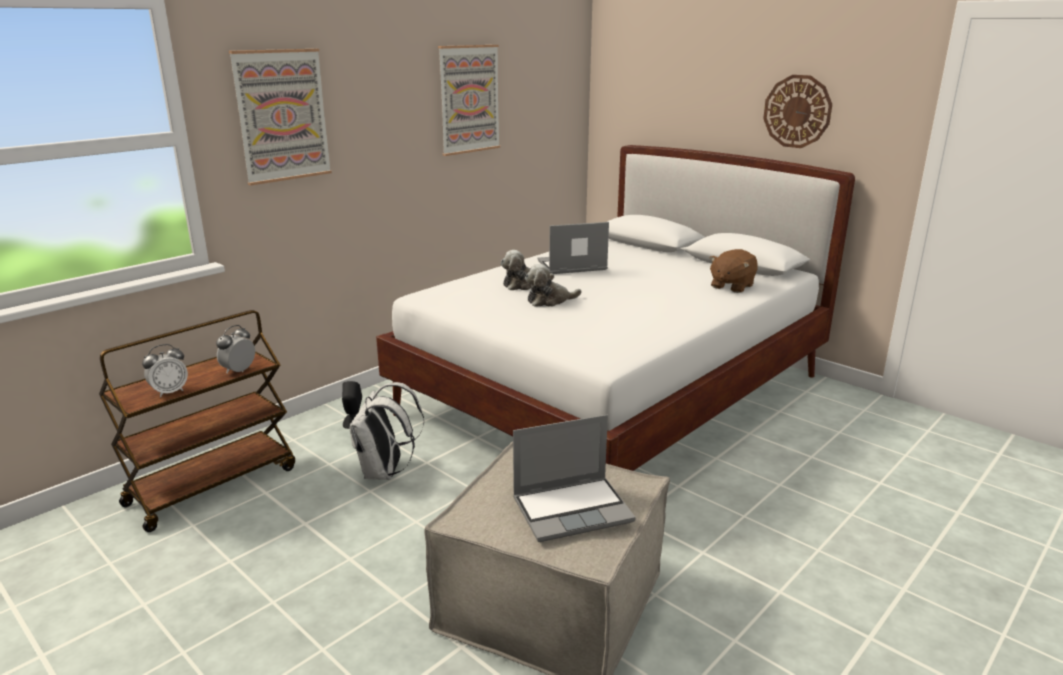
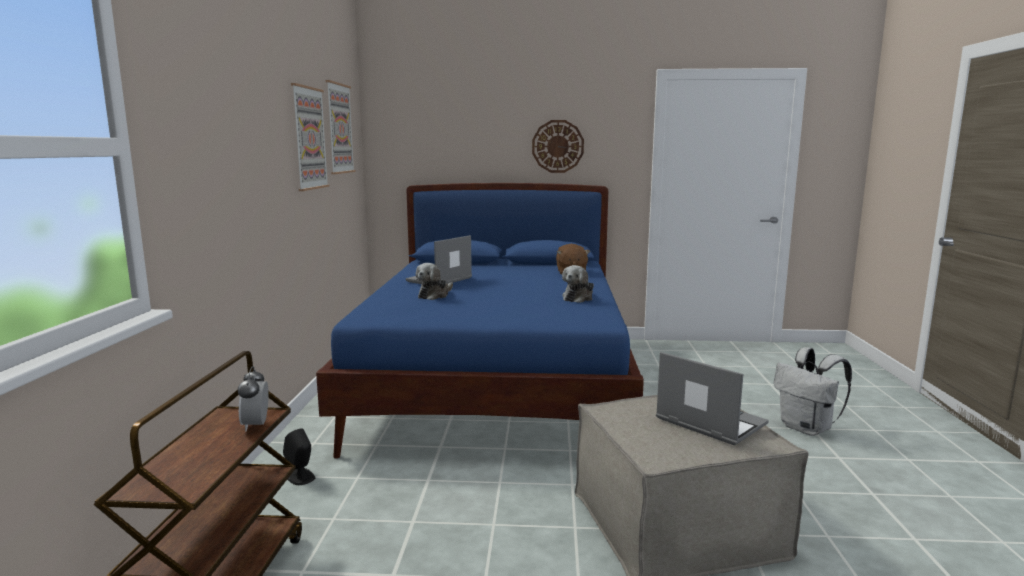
camera: 40 degrees left, 10 degrees down
alarm clock [142,344,188,397] -> none
picture [229,49,332,185] -> picture moved to [326,80,356,174]
white backpack [350,382,424,480] -> white backpack moved to [774,347,852,436]
white bed [376,145,855,471] -> blue bed [316,183,644,458]
laptop [513,415,636,542] -> laptop turned 75 degrees counterclockwise [656,352,769,445]
plush toy [525,264,581,307] -> plush toy moved to [562,265,594,303]

